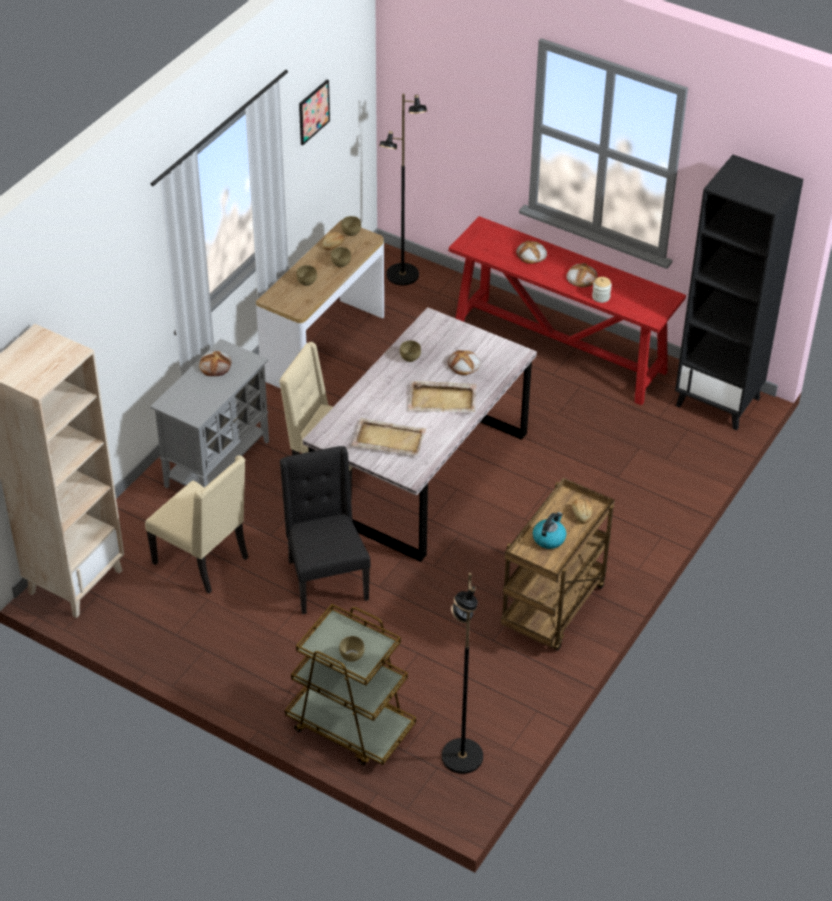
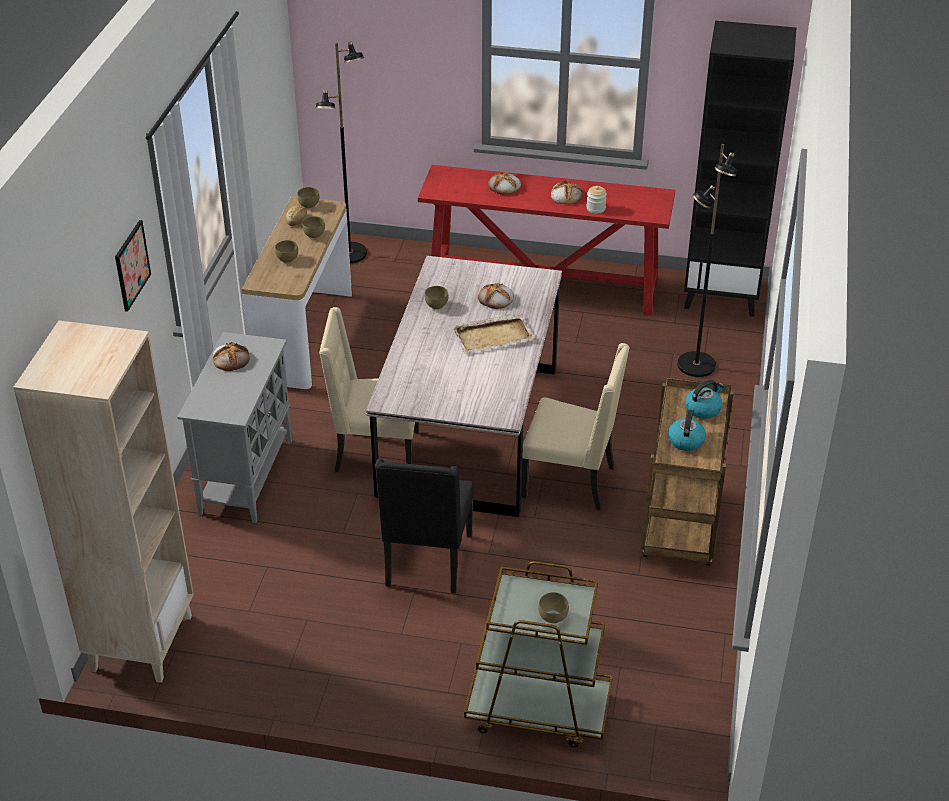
camera: 20 degrees left, 5 degrees down
beige chair [145,455,248,593] -> beige chair moved to [522,343,630,510]
black chair [280,446,371,614] -> black chair turned 135 degrees counterclockwise [375,459,474,594]
picture [299,80,330,145] -> picture moved to [115,220,151,312]
beige tray [352,418,427,456] -> none
black floor lamp [442,573,483,774] -> black floor lamp moved to [677,144,737,377]
bread [572,499,592,524] -> kettle [685,380,724,419]

